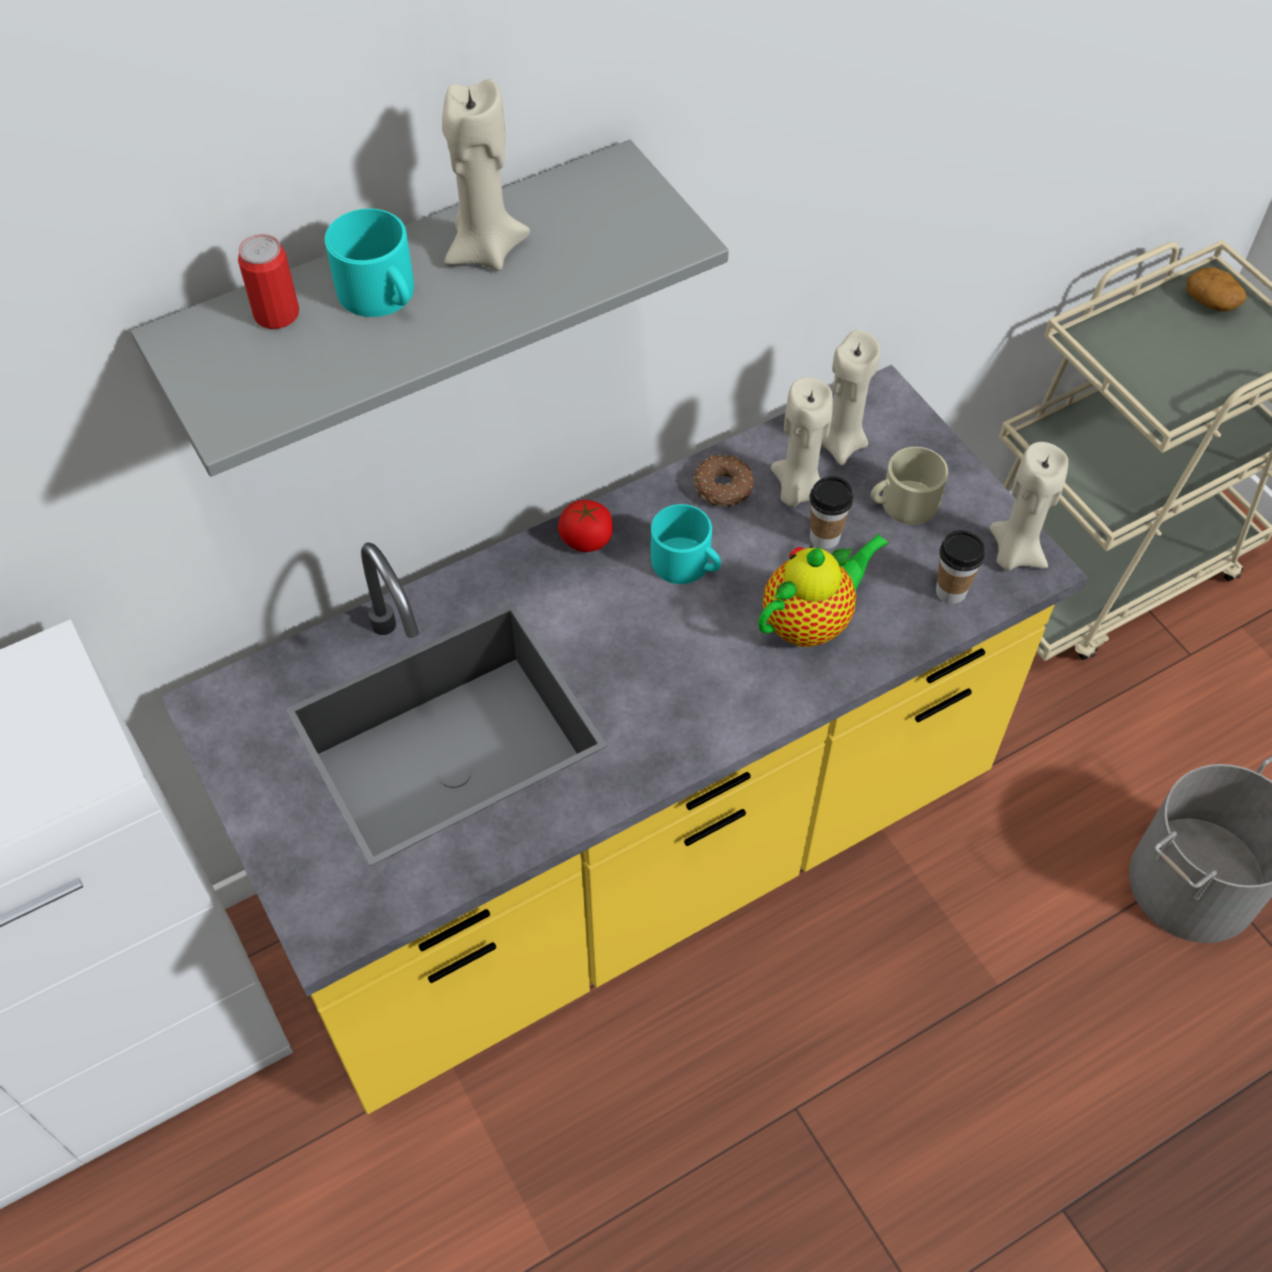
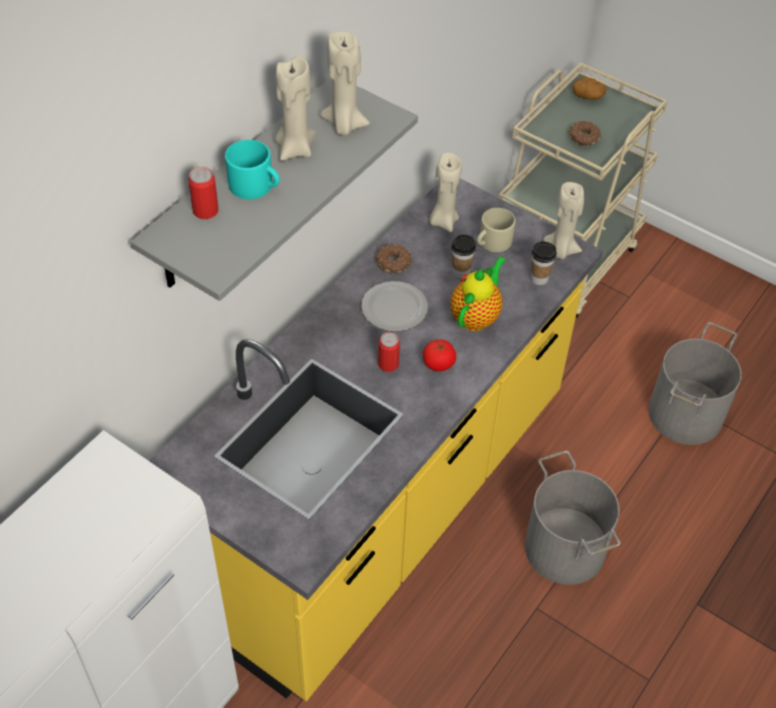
camera: 25 degrees left, 5 degrees down
tomato [558,500,613,552] -> tomato moved to [423,340,456,371]
turquoise mug [651,504,721,584] -> plate [362,281,428,332]
beige candle [771,377,833,507] -> beige candle moved to [320,31,370,136]
none -> can [378,332,400,372]
none -> grey bucket [525,451,620,585]
none -> donut [569,121,601,145]

